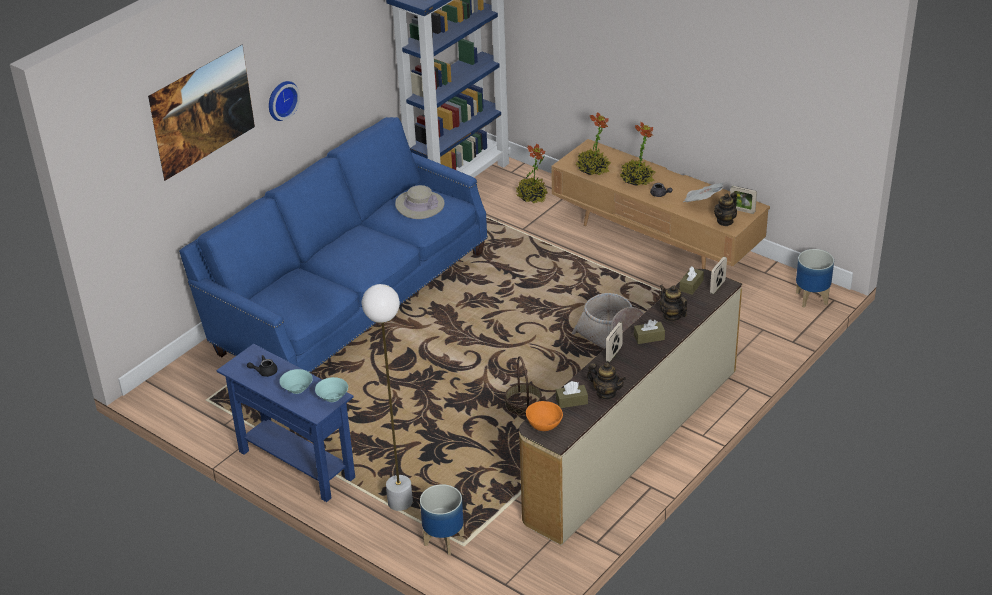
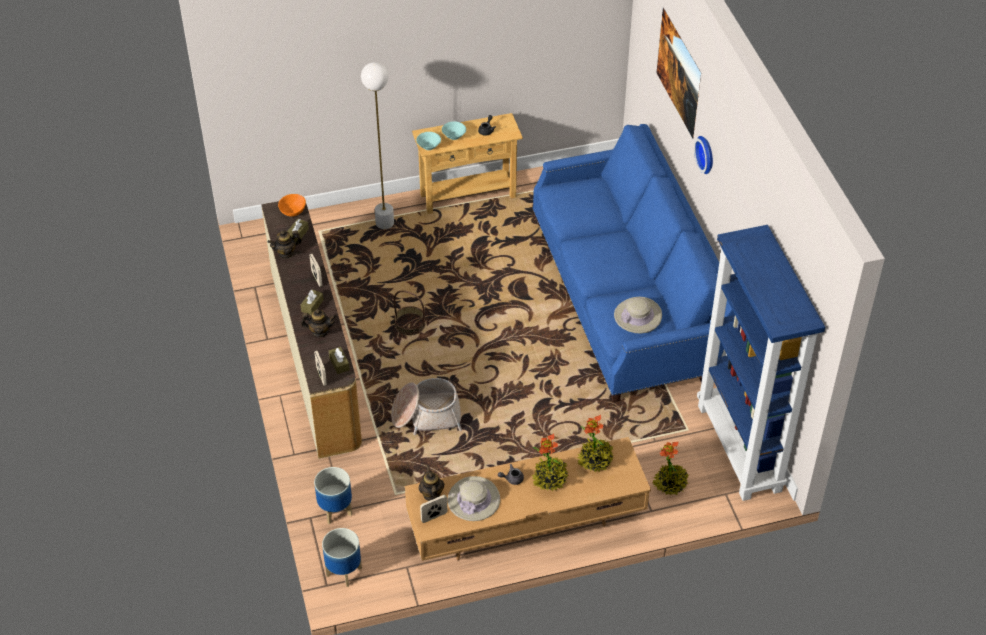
camera: 125 degrees right, 10 degrees up
blue console table [216,344,355,502] -> beige console table [412,113,523,214]
planter [420,484,464,555] -> planter moved to [314,467,352,524]
newspaper [683,183,724,202] -> beige hat [448,476,500,521]

